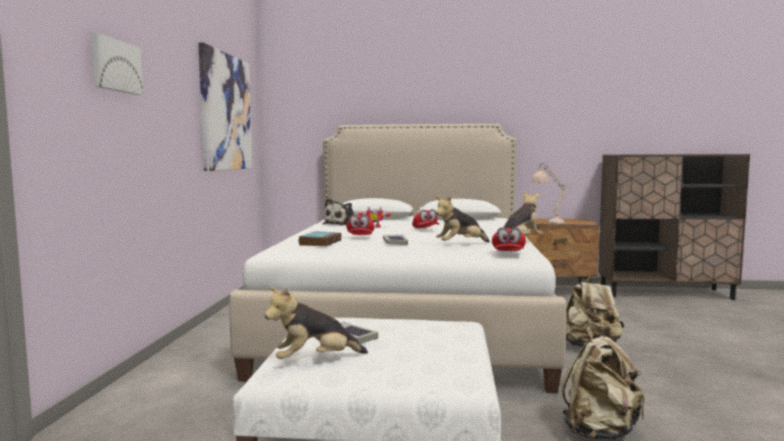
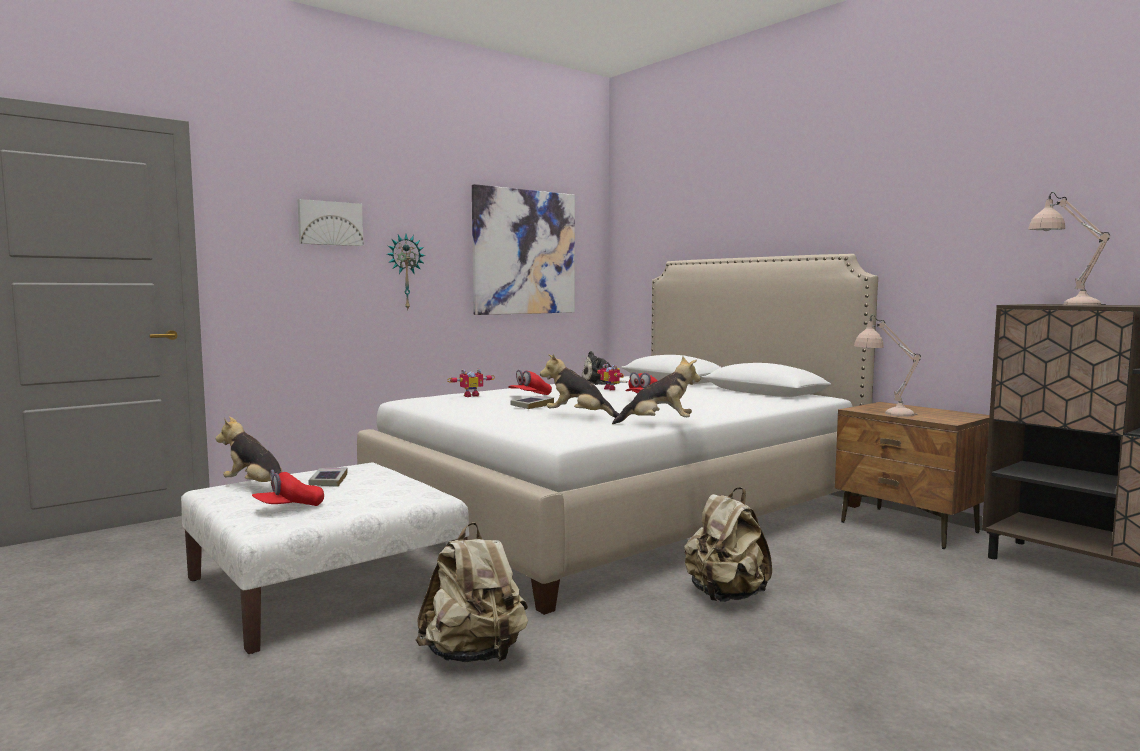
camera: 45 degrees right, 0 degrees up
book [298,231,341,246] -> toy robot [447,368,495,397]
red cap [492,227,526,251] -> red cap moved to [252,469,324,506]
none -> wall clock [387,234,426,310]
none -> beige table lamp [1028,192,1110,305]

